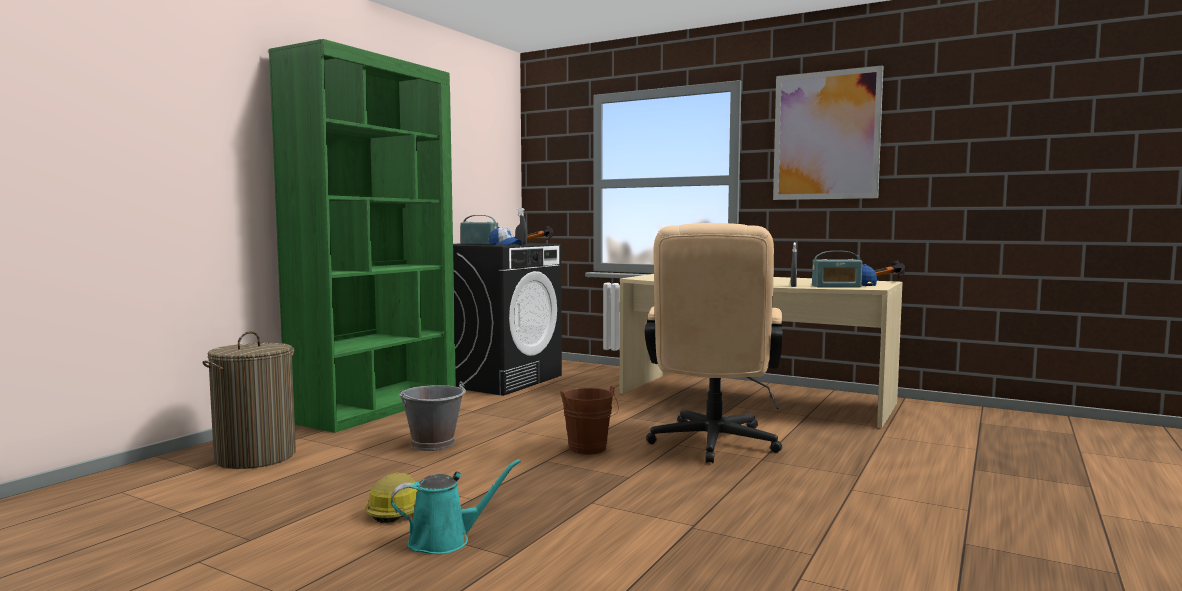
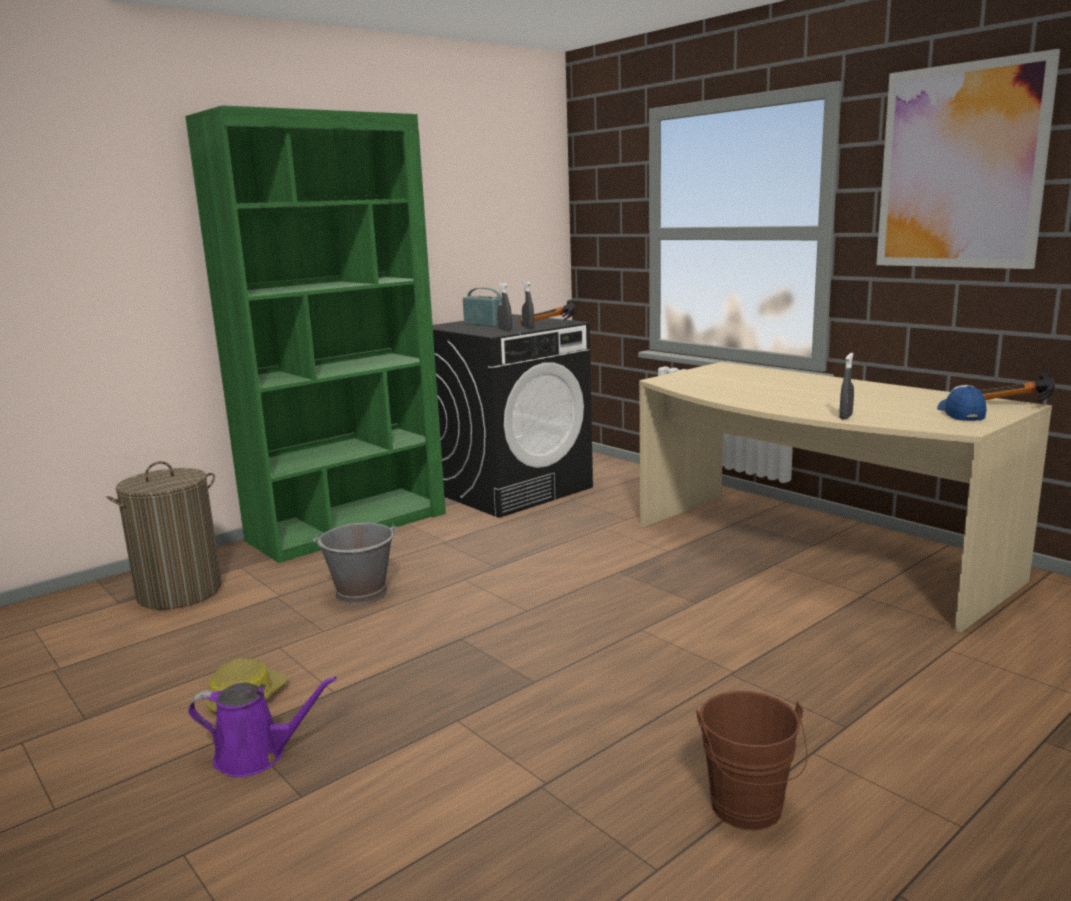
camera: 20 degrees right, 10 degrees up
turquoise watering can [391,459,521,554] -> purple watering can [188,677,337,777]
cap [489,227,522,245] -> grey spray bottle [497,283,512,331]
brown bucket [560,386,619,455] -> brown bucket moved to [696,691,807,831]
beige office chair [645,223,782,463] -> none
radio [812,251,862,288] -> none

